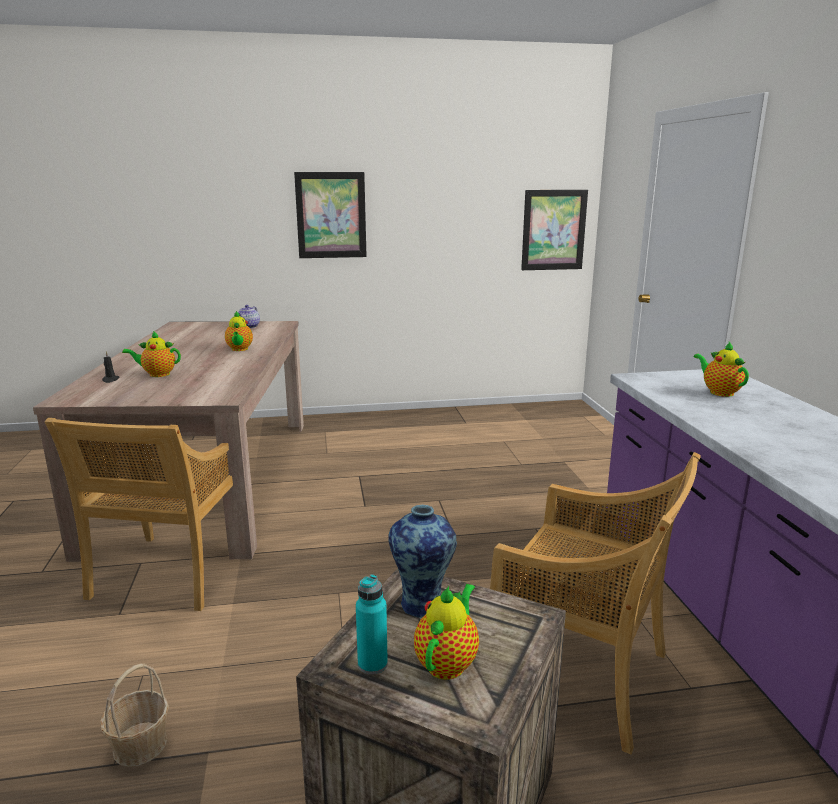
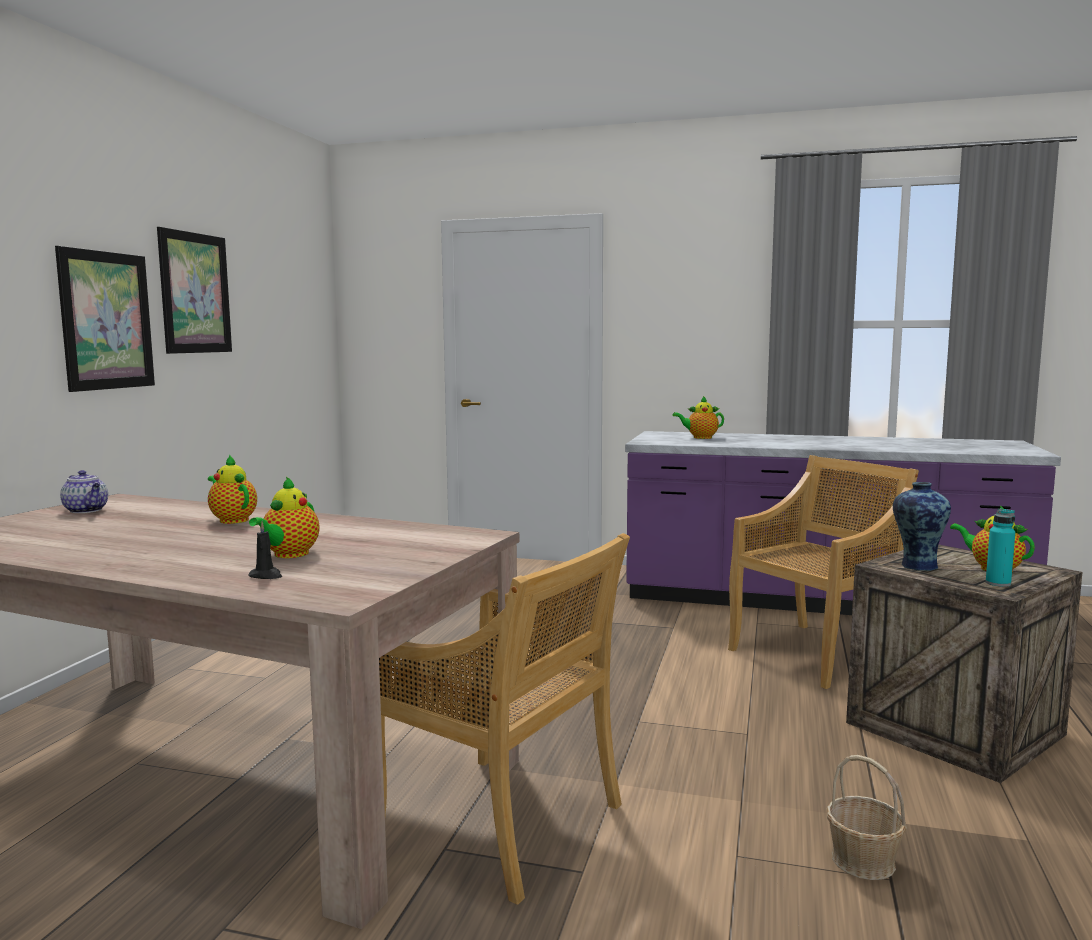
camera: 65 degrees left, 10 degrees down
teapot [225,311,253,351] -> teapot turned 150 degrees counterclockwise [208,454,257,524]
picture [521,190,588,270] -> picture moved to [157,227,232,354]

